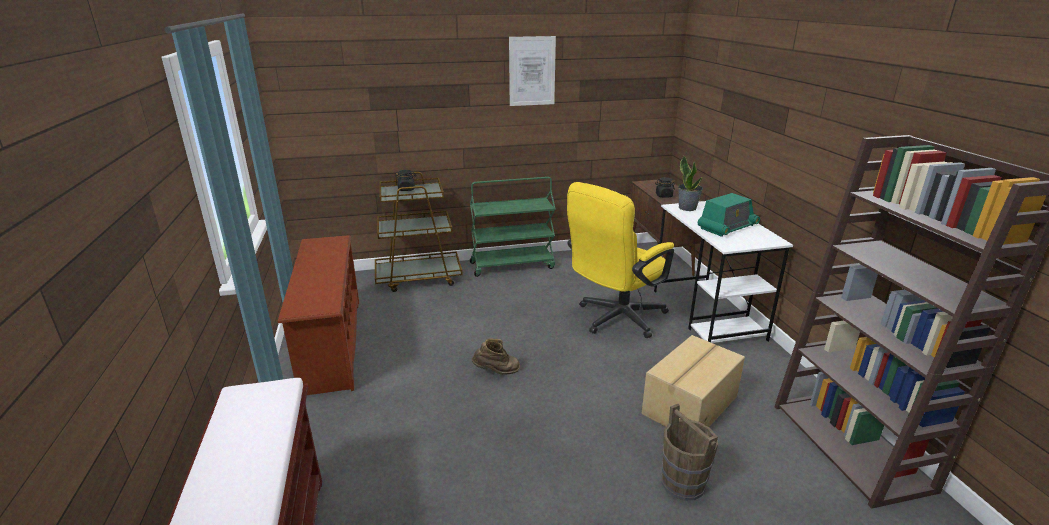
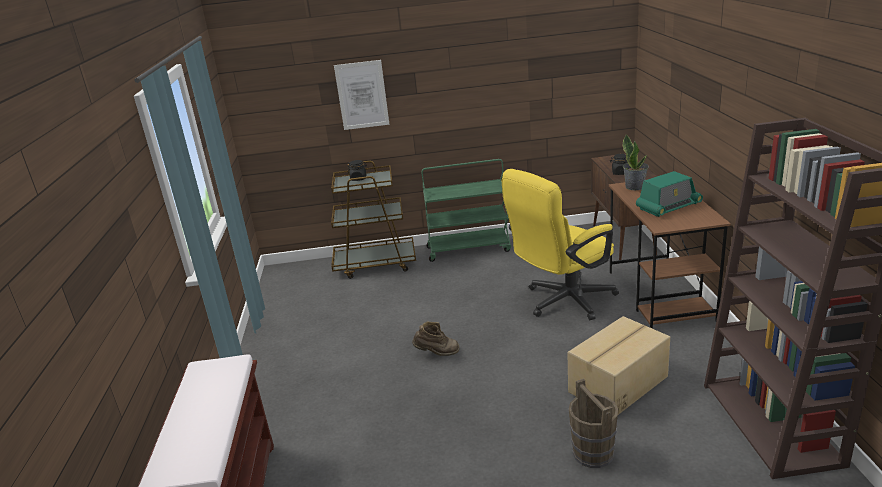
camera: 10 degrees right, 0 degrees up
brown shoe rack [278,235,359,395] -> none
picture [509,36,556,106] -> picture moved to [334,60,390,130]
white desk [654,201,793,343] -> brown desk [609,179,731,329]

